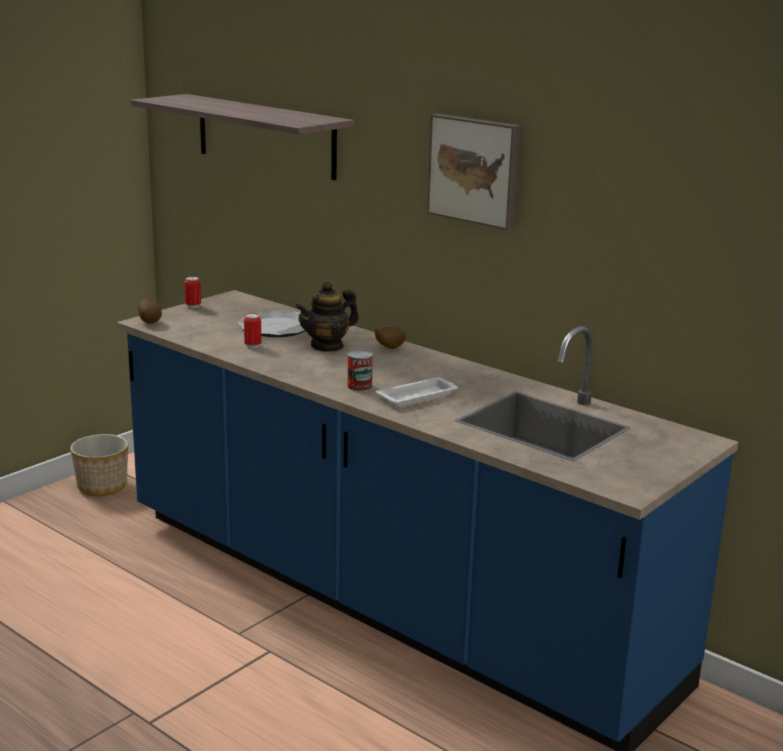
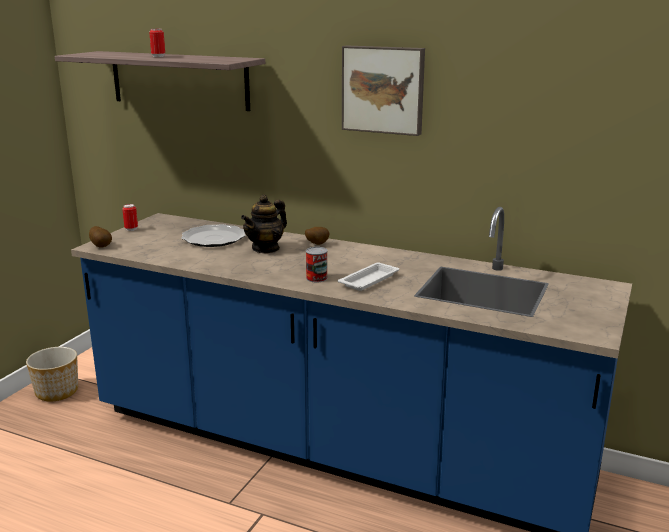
camera: 15 degrees left, 0 degrees up
can [244,313,261,348] -> can moved to [149,29,165,57]

